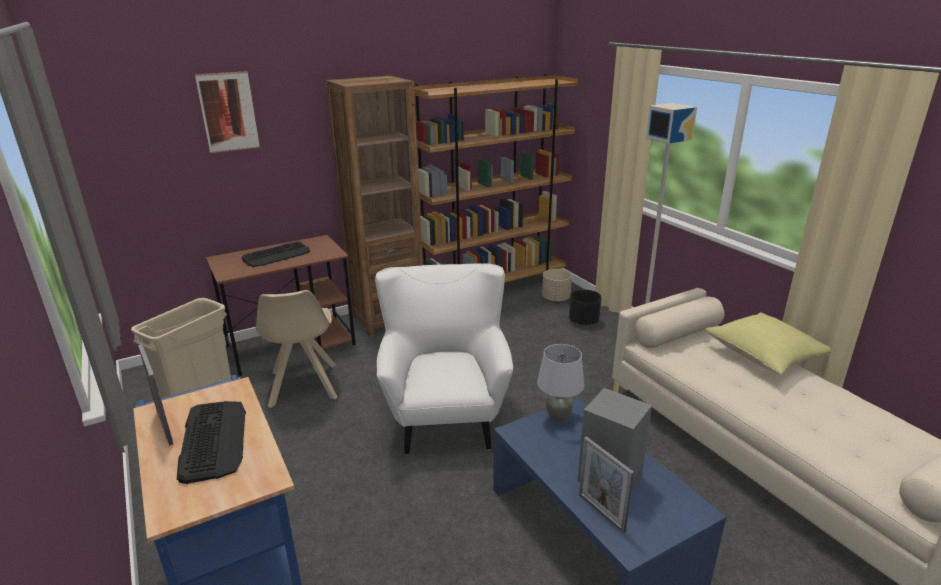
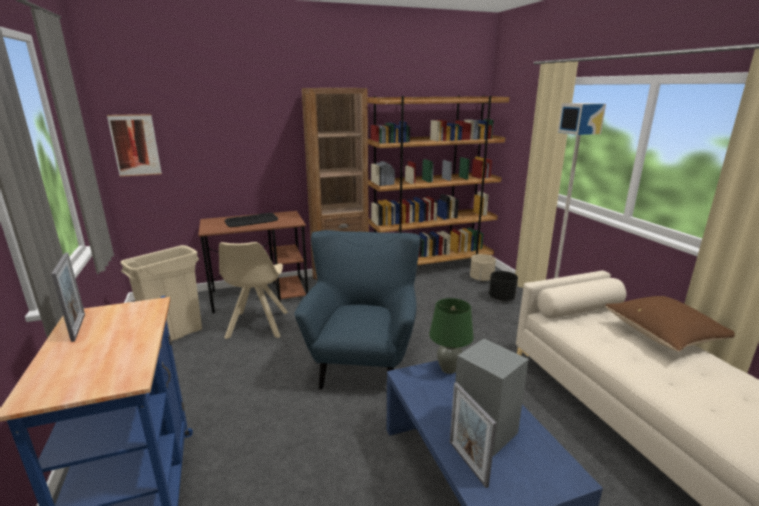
camera: 10 degrees right, 5 degrees down
keyboard [177,401,246,484] -> none
picture [195,71,260,153] -> picture moved to [107,114,162,177]
white armchair [375,263,513,455] -> blue armchair [294,230,420,390]
grey table lamp [537,344,584,424] -> green table lamp [429,298,474,374]
yellow pillow [705,313,830,374] -> brown pillow [605,296,735,352]

